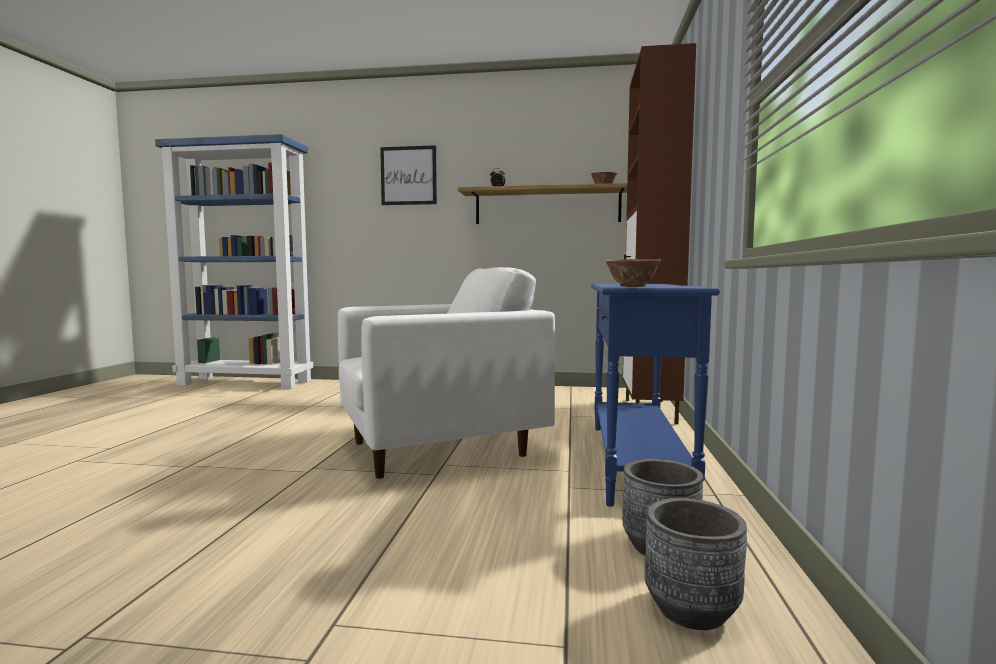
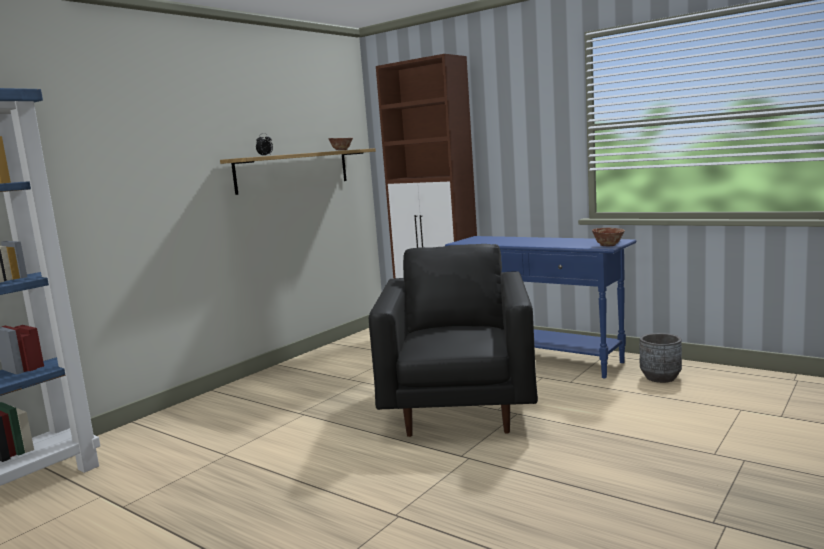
camera: 60 degrees left, 5 degrees up
white armchair [338,267,555,479] -> black armchair [369,244,538,437]
picture [380,145,437,205] -> none
grey planter [645,498,747,630] -> none

